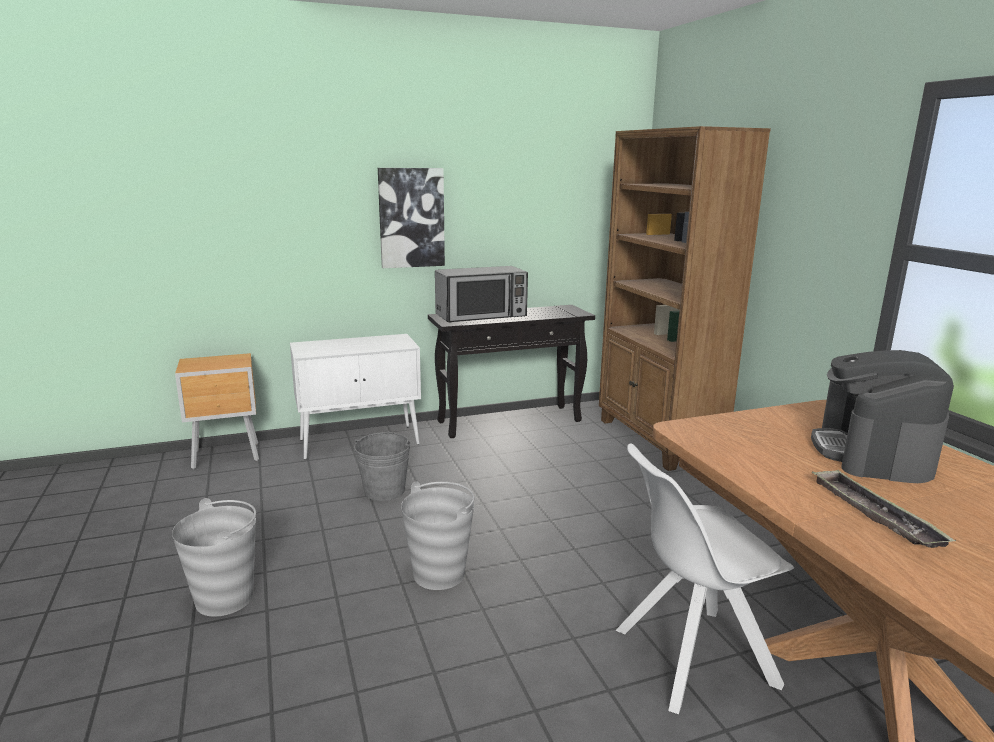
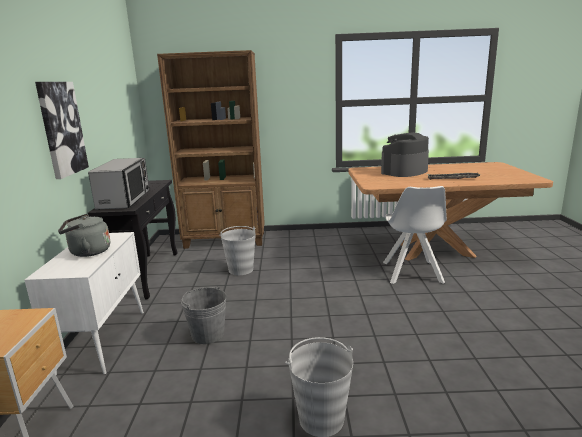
camera: 70 degrees left, 0 degrees up
grey bucket [401,481,474,590] -> grey bucket moved to [219,226,256,275]
coffee machine [811,350,954,483] -> coffee machine turned 105 degrees clockwise [381,132,429,177]
none -> grey kettle [58,214,110,257]

